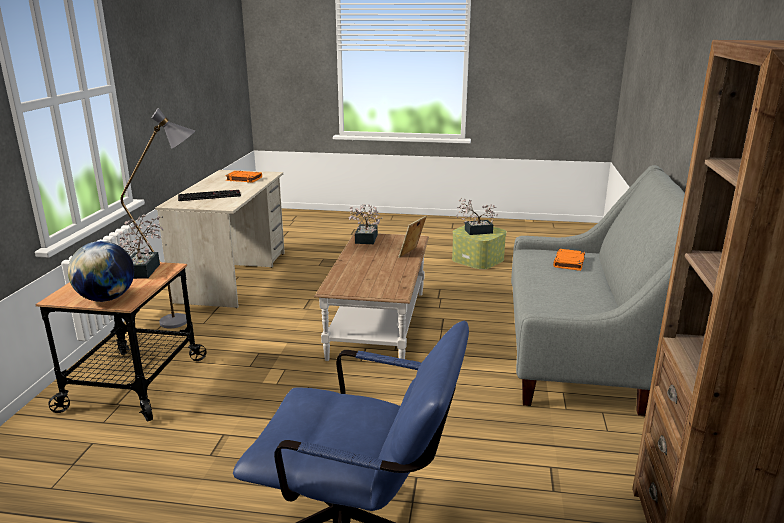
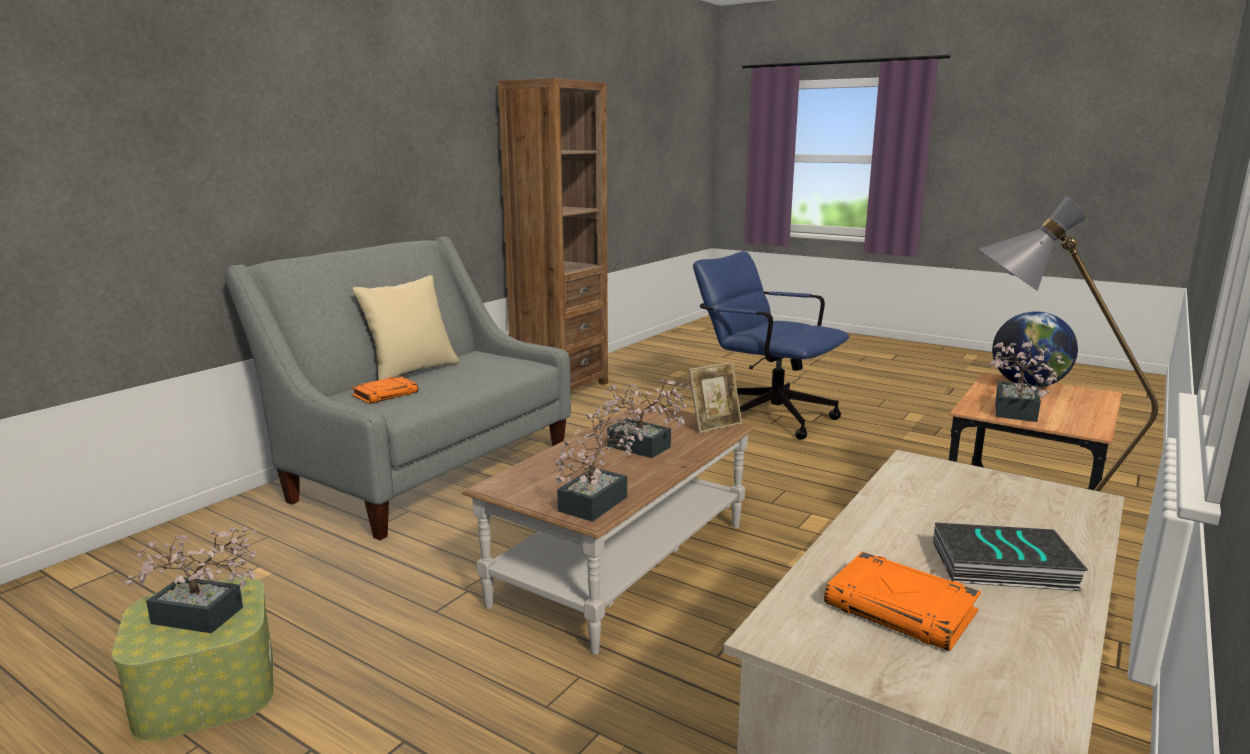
camera: 155 degrees left, 5 degrees down
keyboard [178,190,241,201] -> none
picture frame [398,216,427,258] -> picture frame moved to [689,362,742,433]
none -> beige pillow [353,275,459,380]
none -> potted plant [596,379,690,458]
none -> book [933,522,1088,591]

